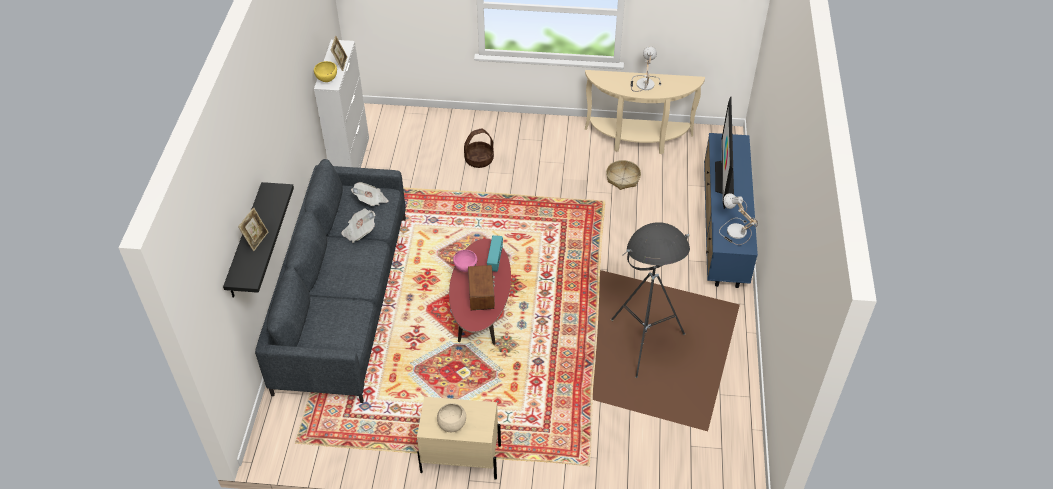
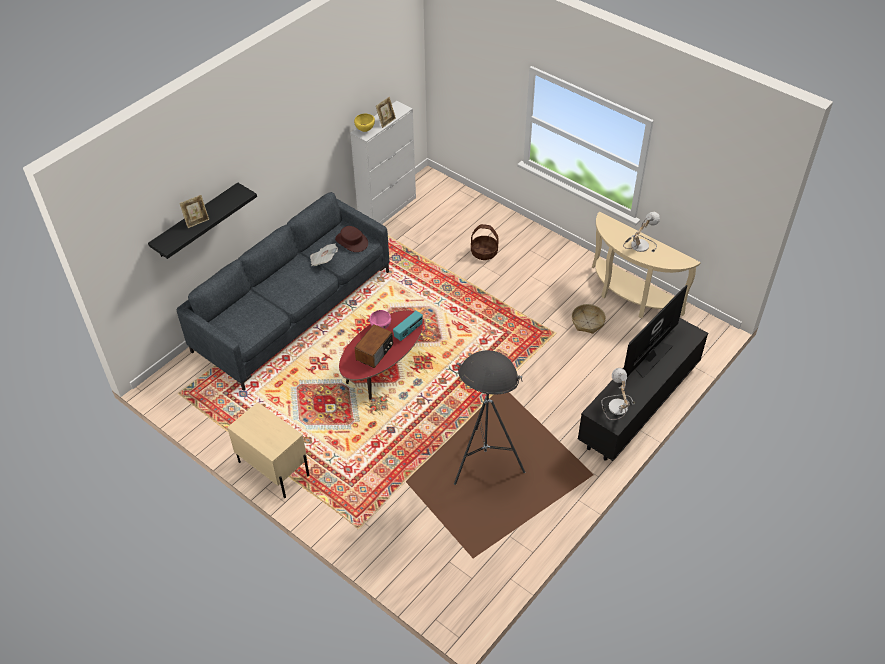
camera: 35 degrees right, 0 degrees up
newspaper [351,182,388,206] -> brown hat [335,226,368,252]
beige bowl [437,403,466,432] -> none
blue tv stand [704,133,758,288] -> black tv stand [577,318,708,461]

